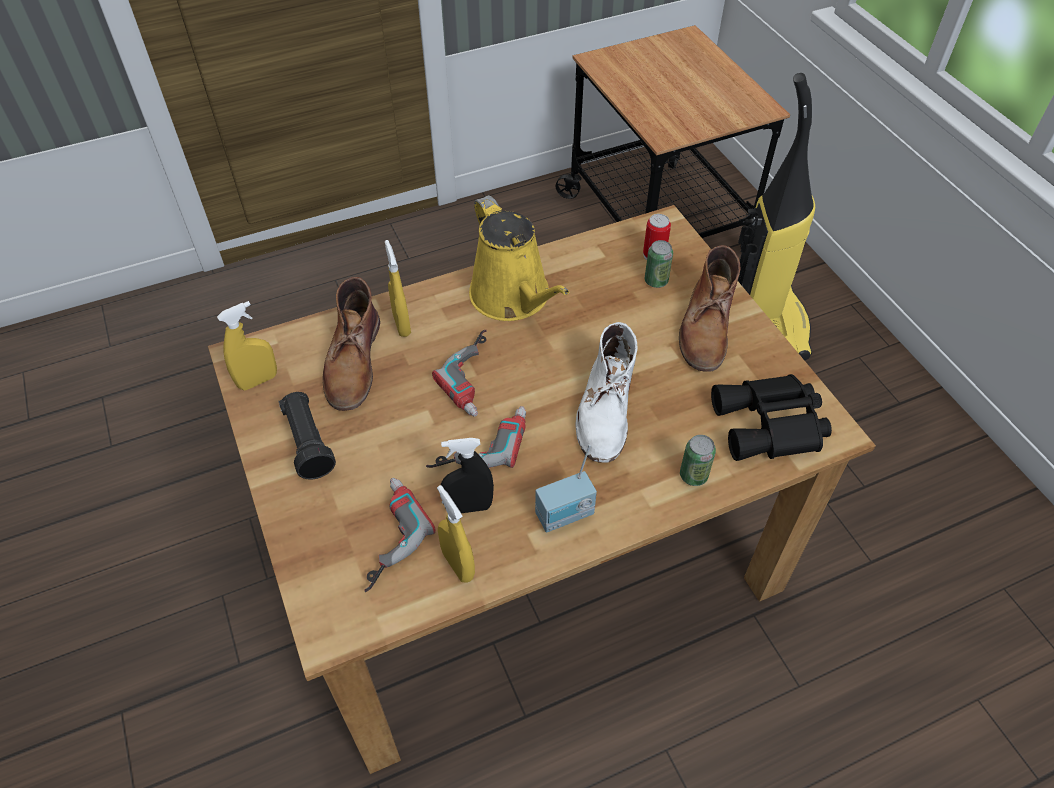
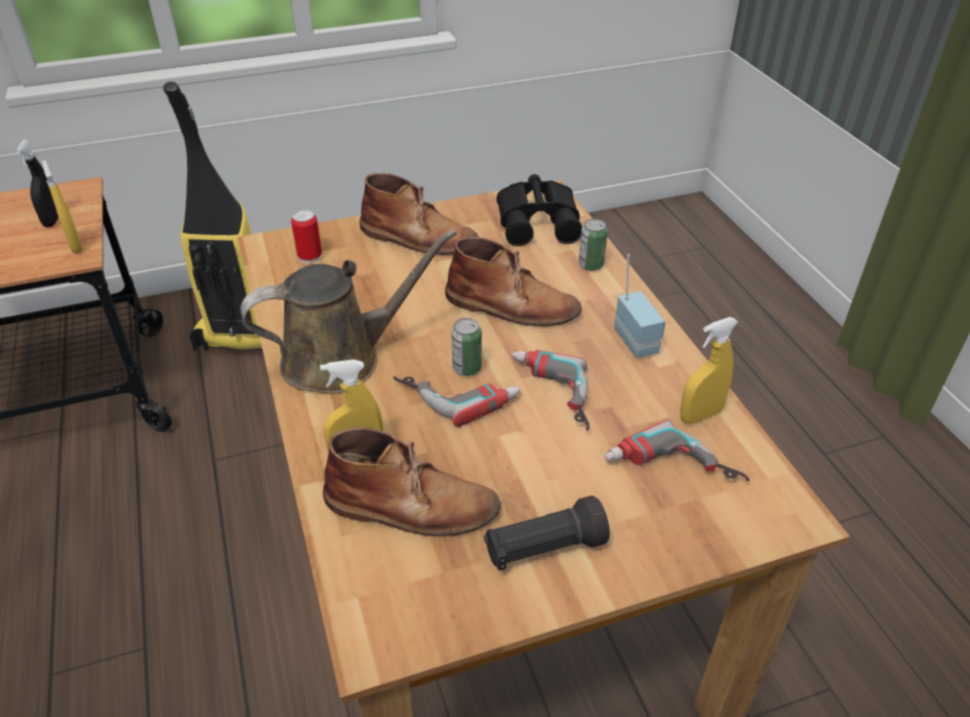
camera: 85 degrees left, 10 degrees down
yellow spray bottle [217,301,277,390] -> yellow spray bottle moved to [42,160,83,253]
black spray bottle [441,438,494,513] -> black spray bottle moved to [16,140,59,227]
yellow watering can [469,195,569,321] -> brown watering can [240,229,457,394]
white boot [576,322,638,462] -> brown boot [445,237,582,327]
can [645,240,673,288] -> can moved to [451,318,482,376]

